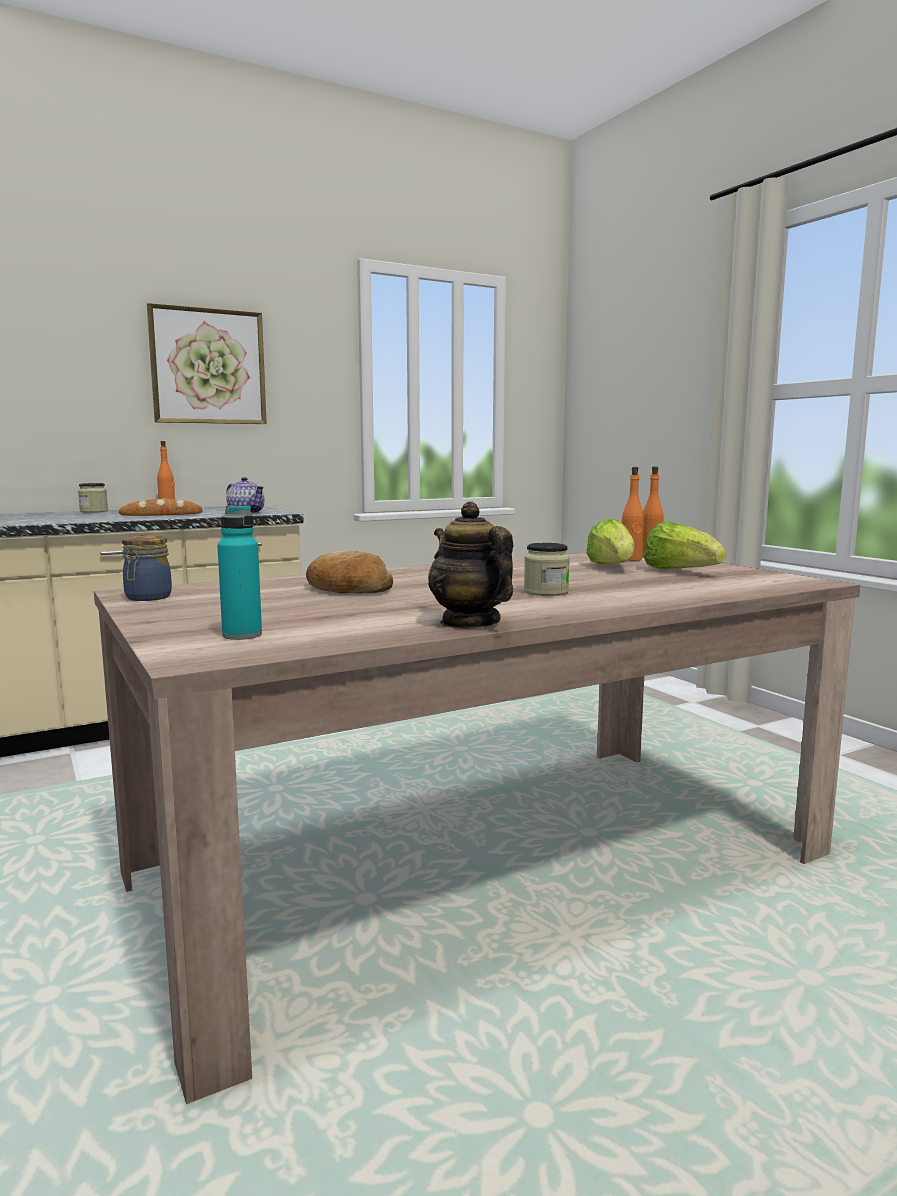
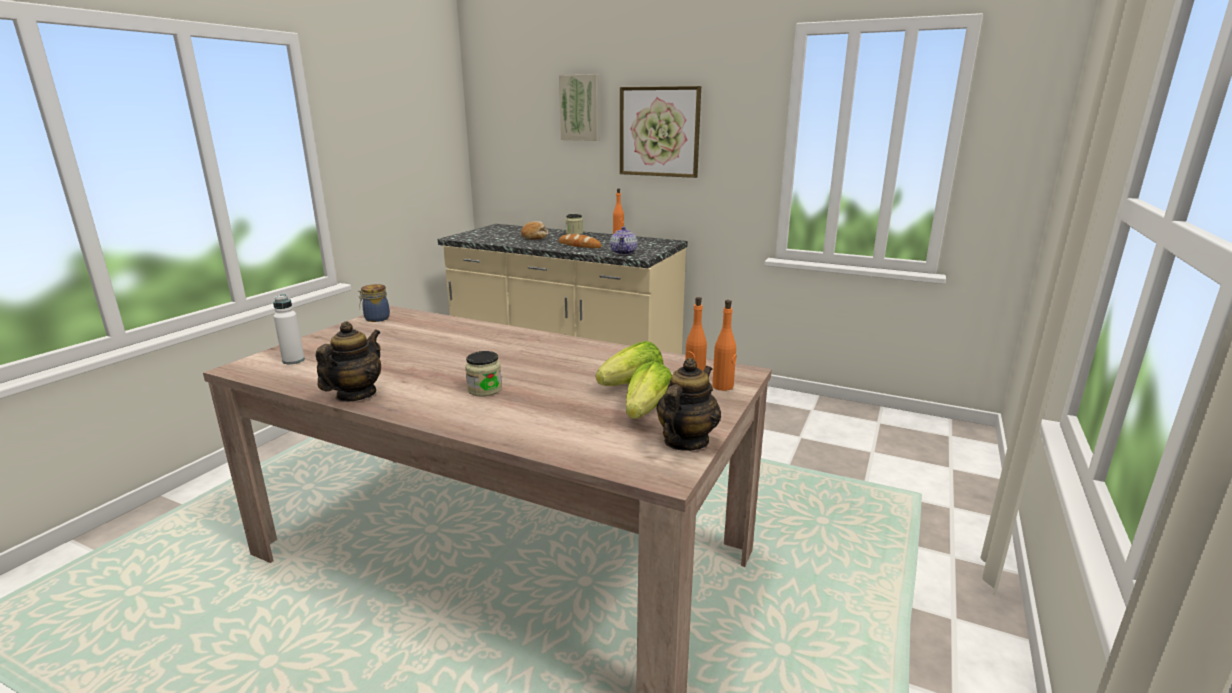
camera: 55 degrees right, 10 degrees up
turquoise bottle [217,505,262,640] -> white bottle [273,294,305,364]
bread [306,551,393,593] -> bread moved to [521,221,548,240]
none -> picture [559,74,599,141]
none -> teapot [656,358,721,451]

